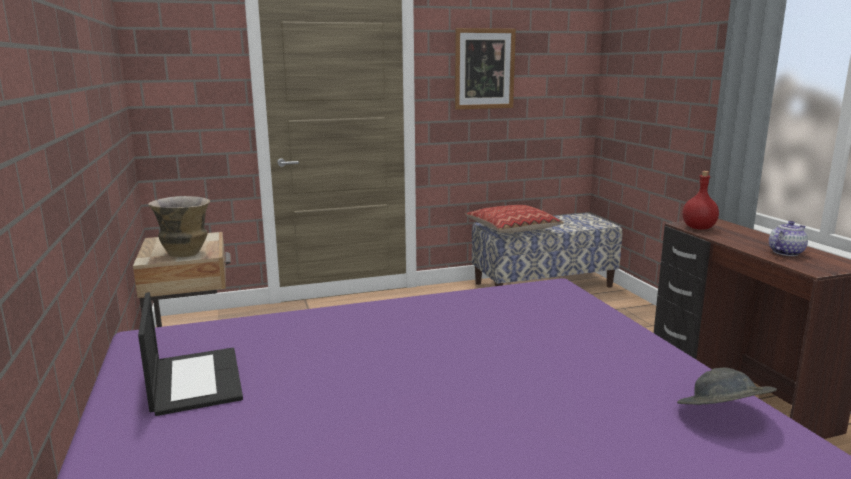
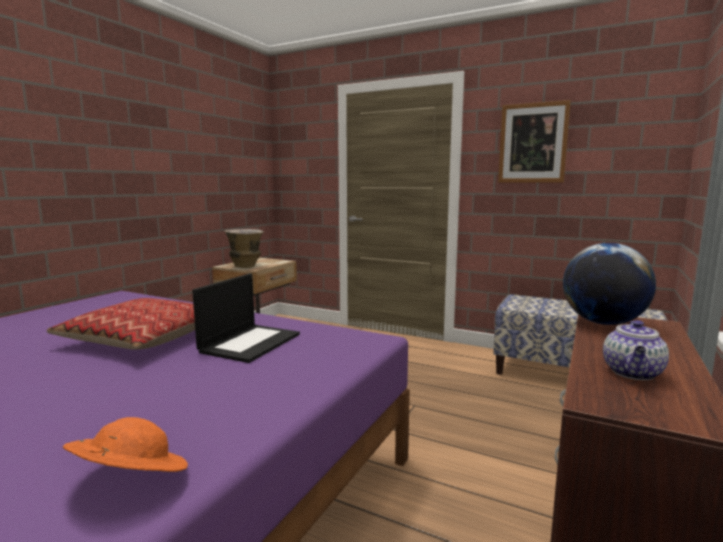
camera: 45 degrees right, 5 degrees down
laptop [138,292,243,416] -> laptop moved to [192,273,300,363]
pillow [465,205,564,233] -> pillow moved to [47,298,195,350]
grey hat [677,368,777,405] -> orange hat [63,417,188,472]
red bottle [683,171,719,230] -> globe [563,243,656,325]
teapot [769,221,808,256] -> teapot turned 105 degrees clockwise [603,320,669,380]

